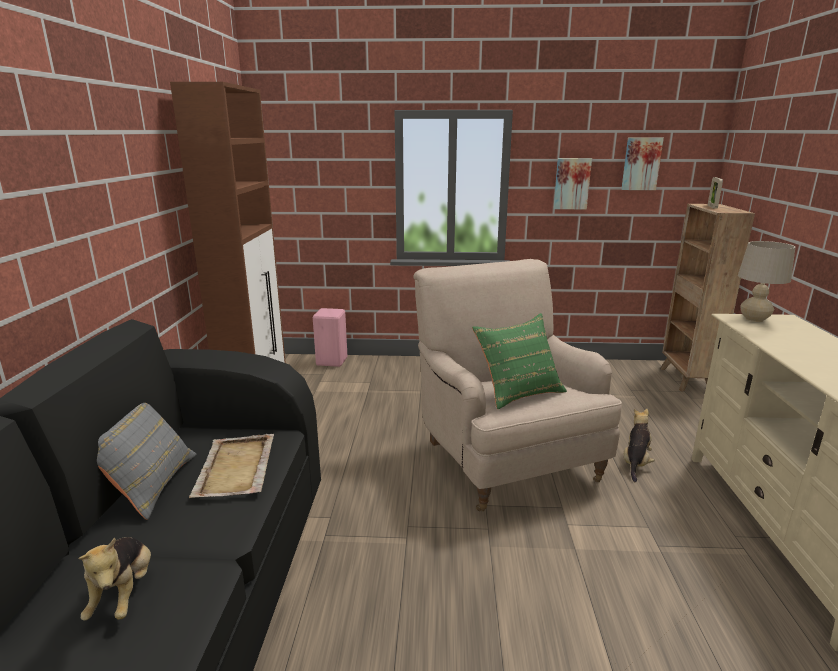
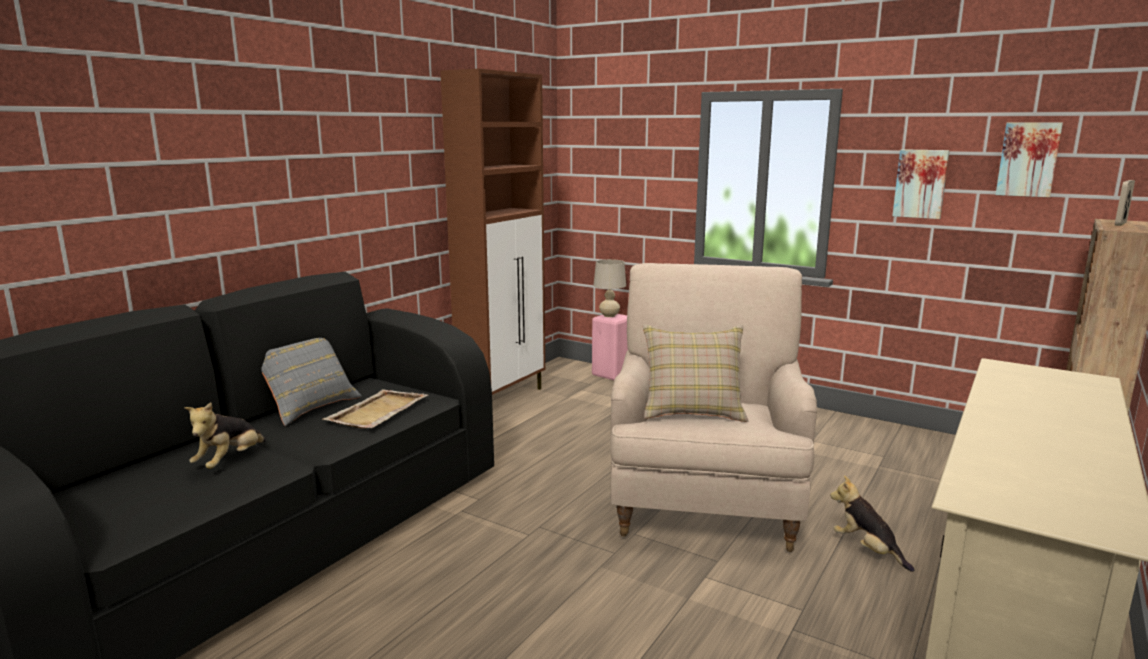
camera: 30 degrees right, 5 degrees down
green pillow [472,313,567,409] -> beige pillow [642,324,748,422]
plush toy [624,409,655,482] -> plush toy turned 90 degrees counterclockwise [830,475,914,572]
beige table lamp [738,241,795,322] -> beige table lamp moved to [594,259,626,317]

